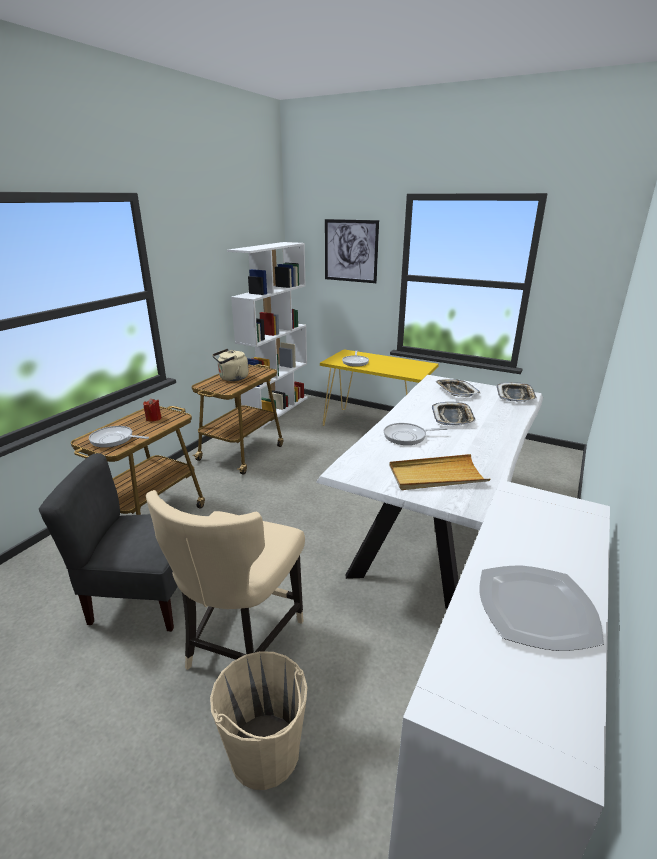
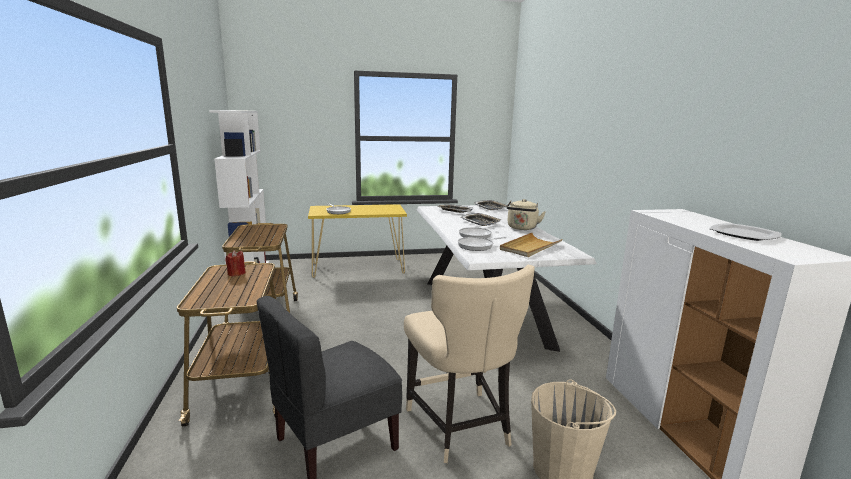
camera: 40 degrees left, 10 degrees down
frying pan [89,426,149,448] -> frying pan moved to [458,237,506,251]
beige kettle [212,349,249,381] -> beige kettle moved to [507,199,545,230]
picture [325,219,379,283] -> none

